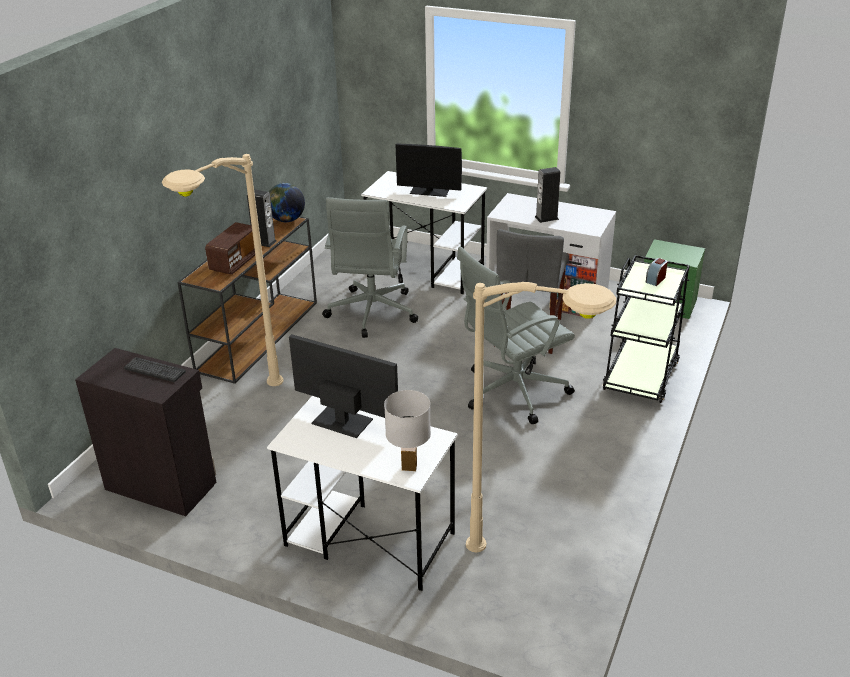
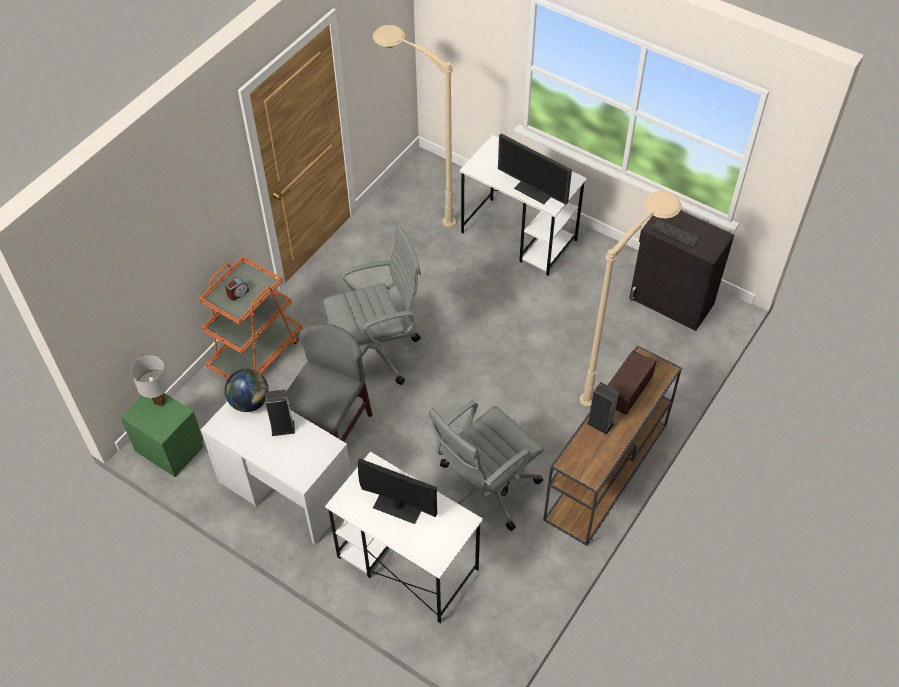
camera: 170 degrees left, 20 degrees up
globe [269,183,305,222] -> globe moved to [225,369,269,412]
grey office chair [322,197,418,338] -> grey office chair turned 150 degrees counterclockwise [429,400,543,531]
white table lamp [384,390,431,471] -> white table lamp moved to [131,356,170,406]
black cart [602,255,690,403] -> orange cart [199,256,302,379]

